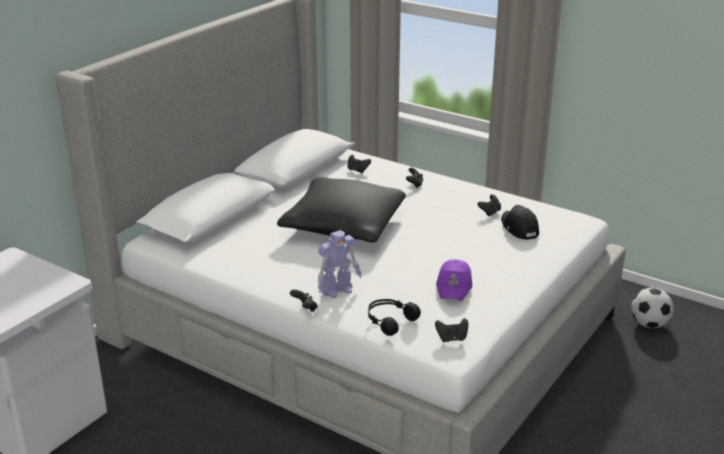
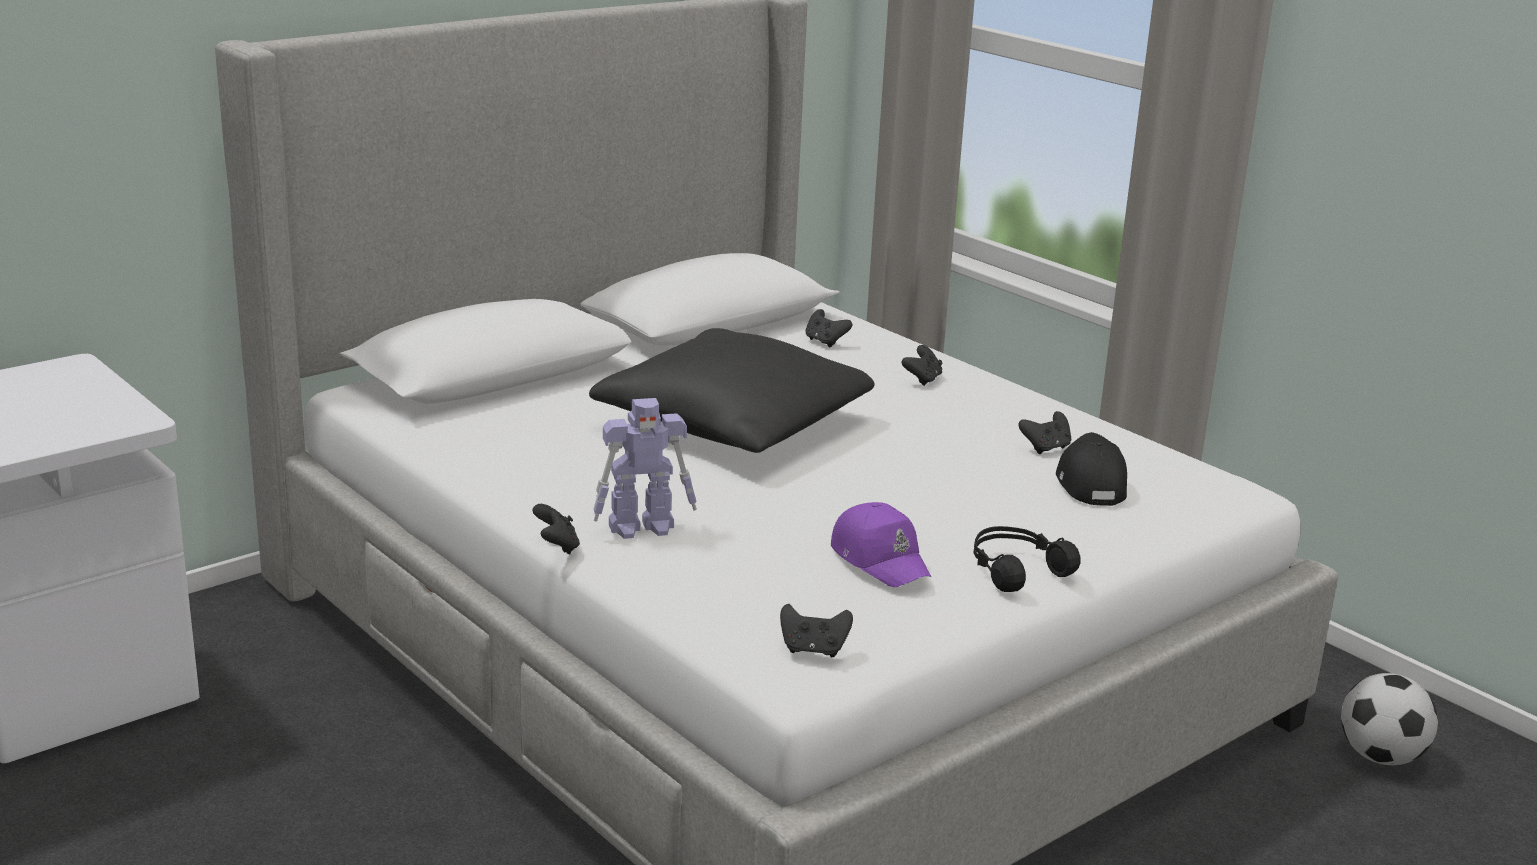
camera: 15 degrees right, 5 degrees down
black headphones [368,299,421,336] -> black headphones moved to [973,526,1081,592]
purple cap [436,259,472,301] -> purple cap turned 60 degrees counterclockwise [831,502,931,587]

